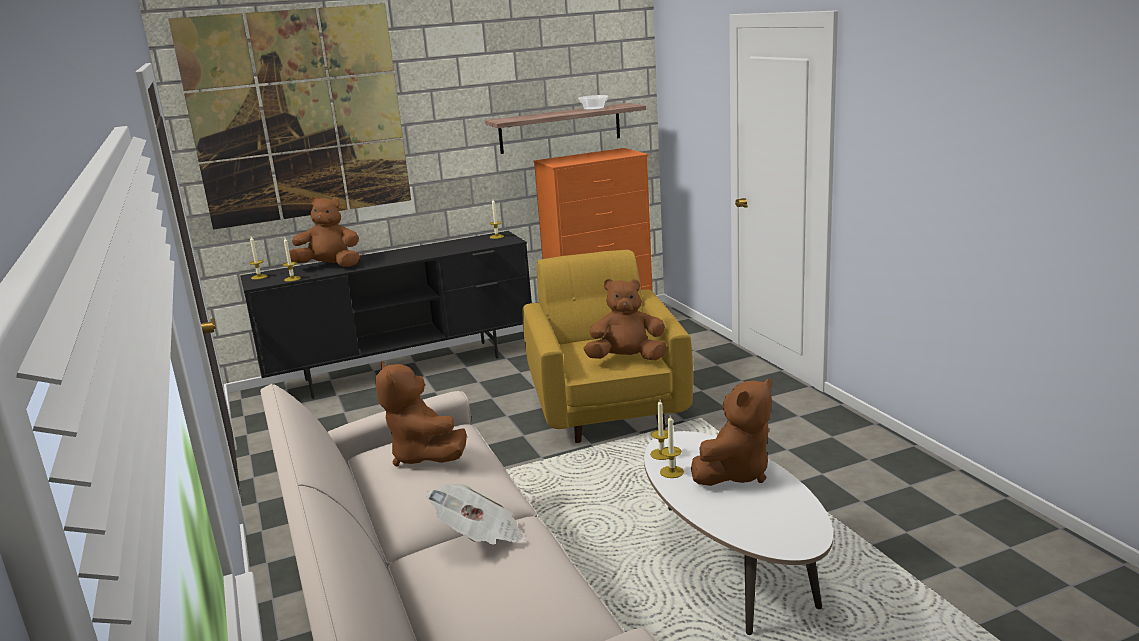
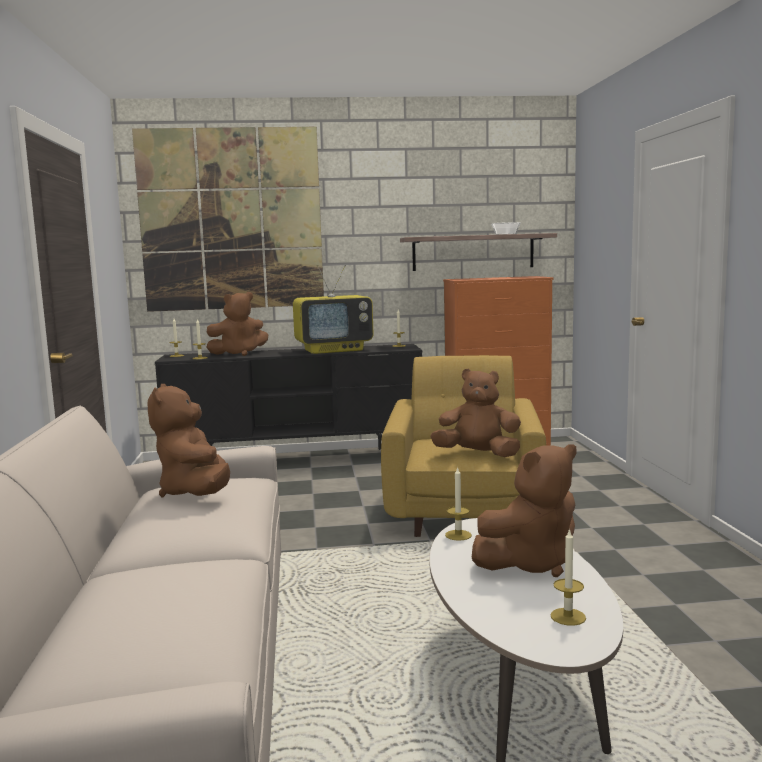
camera: 15 degrees right, 10 degrees down
brown plush toy [289,197,360,267] -> brown plush toy turned 135 degrees clockwise [206,292,268,356]
newspaper [426,484,526,545] -> none
candle [660,415,684,478] -> candle moved to [551,528,586,626]
none -> television [293,265,374,354]

